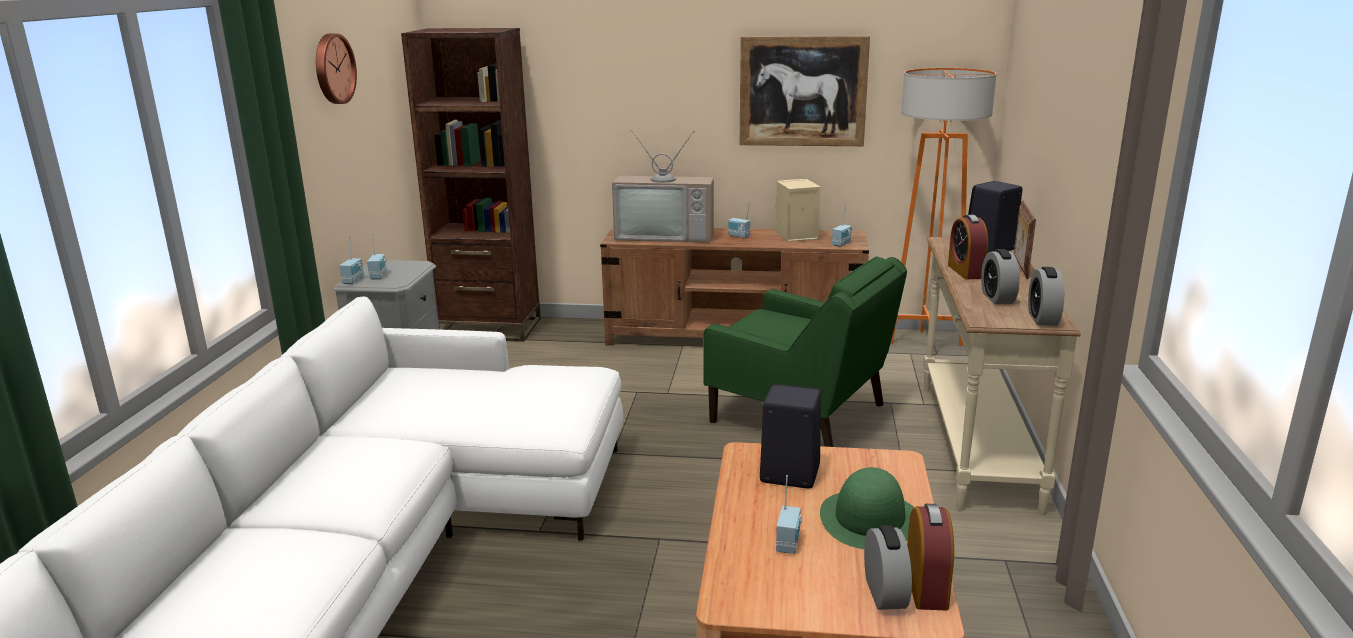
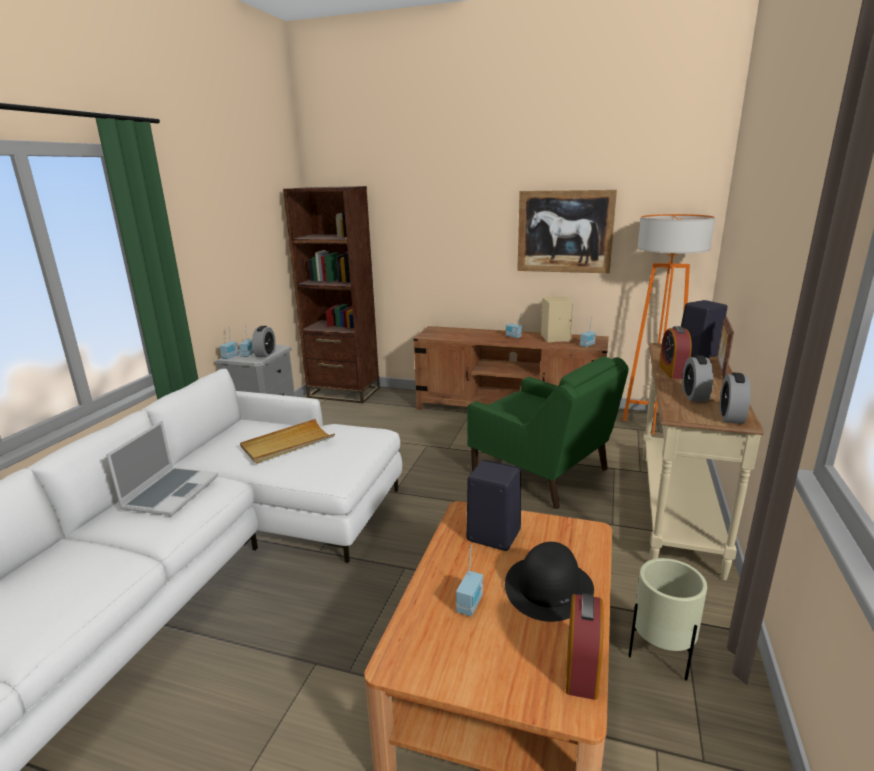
camera: 10 degrees right, 0 degrees up
wall clock [316,33,357,104] -> none
television [612,130,714,243] -> none
green hat [820,467,914,549] -> black hat [505,542,594,622]
alarm clock [864,525,912,610] -> alarm clock moved to [252,326,276,357]
none -> laptop [106,421,218,516]
none -> beige tray [240,419,335,464]
none -> beige planter [628,558,707,681]

